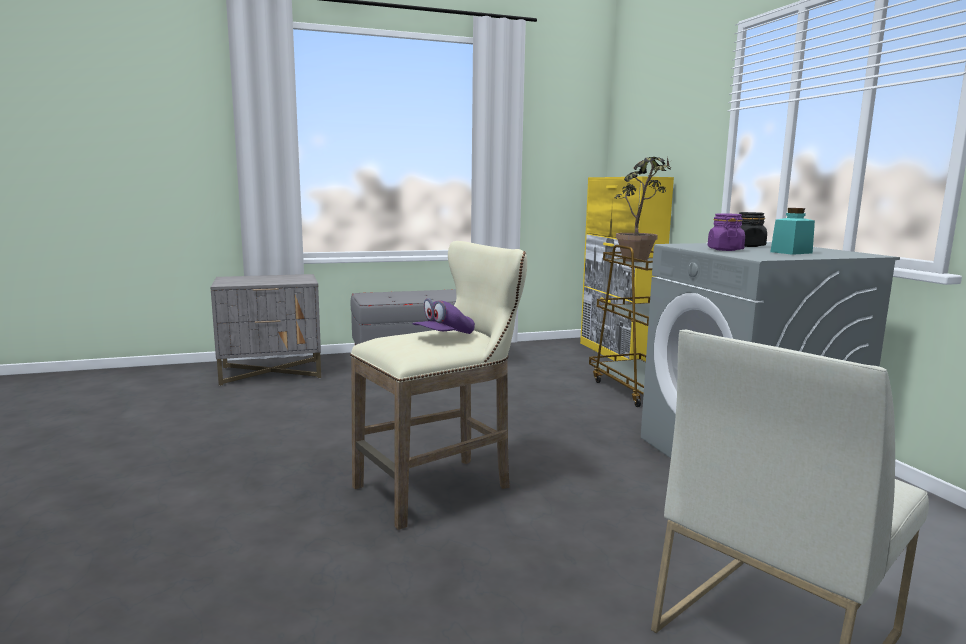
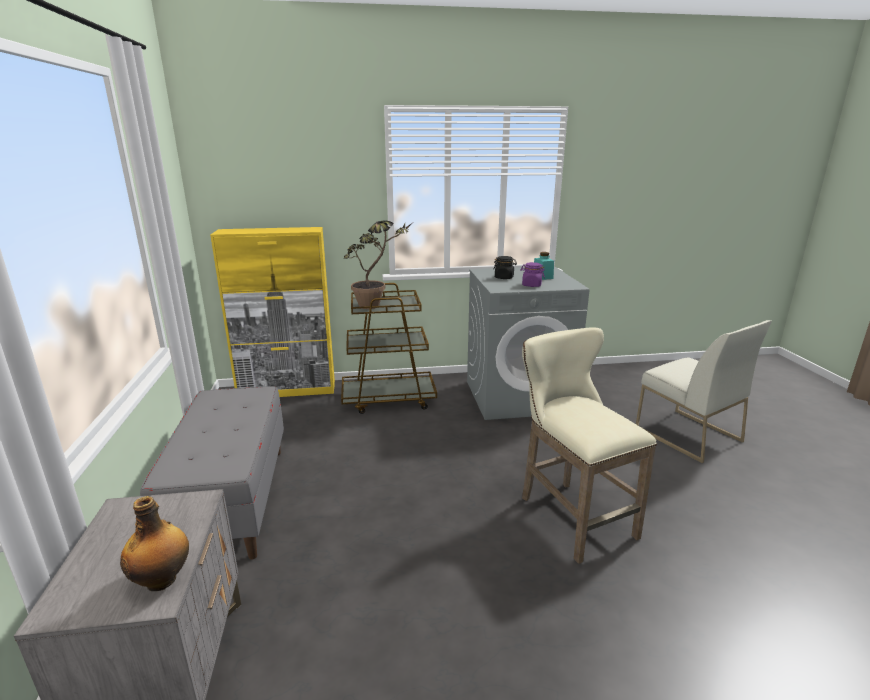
camera: 80 degrees left, 10 degrees up
purple cap [413,298,475,334] -> none
none -> bottle [120,496,189,591]

